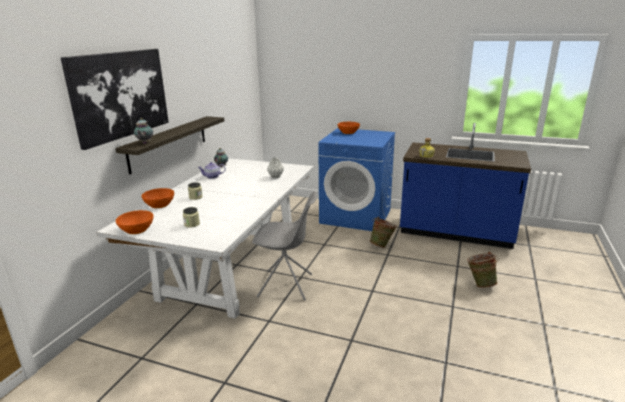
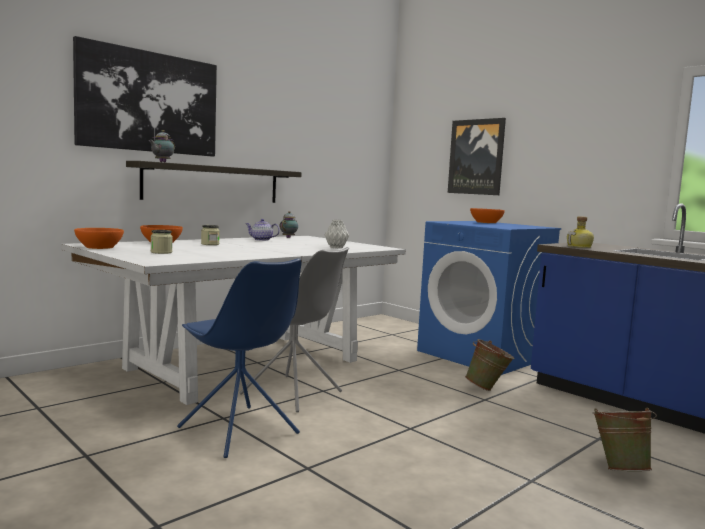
camera: 25 degrees right, 15 degrees down
none -> blue chair [177,258,301,458]
none -> picture [448,118,506,195]

